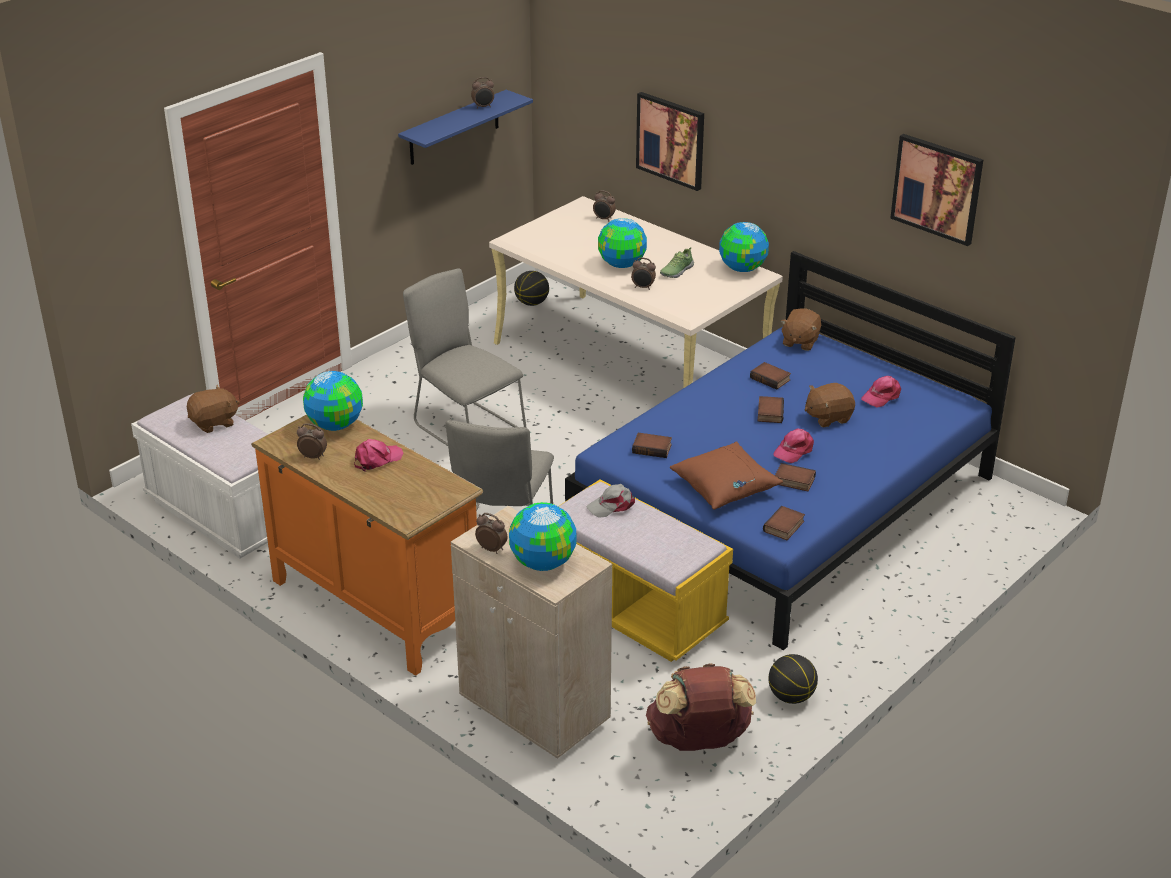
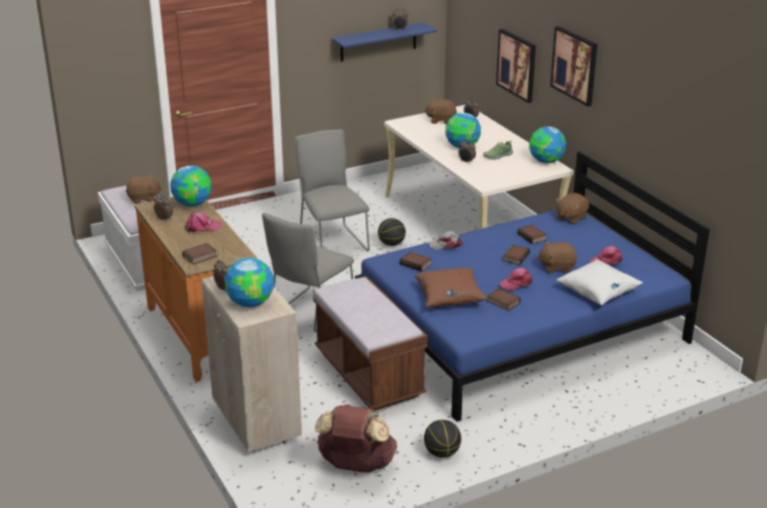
camera: 20 degrees right, 5 degrees down
basketball [514,271,549,306] -> basketball moved to [378,218,406,246]
yellow bench [558,479,733,662] -> brown bench [313,276,427,411]
grey cap [586,484,635,518] -> grey cap moved to [428,231,463,250]
book [763,506,805,540] -> book moved to [183,243,217,265]
picture [890,134,983,246] -> picture moved to [550,26,597,107]
none -> brown plush toy [424,99,457,124]
none -> grey pillow [556,259,643,305]

